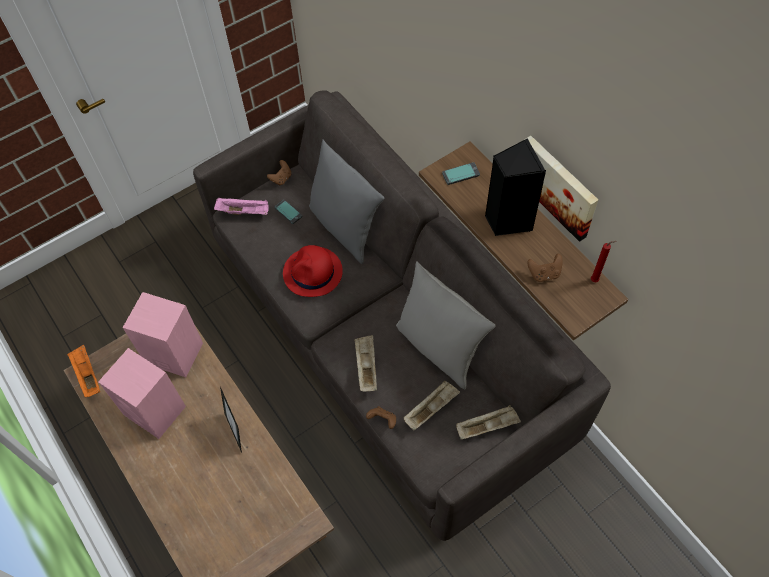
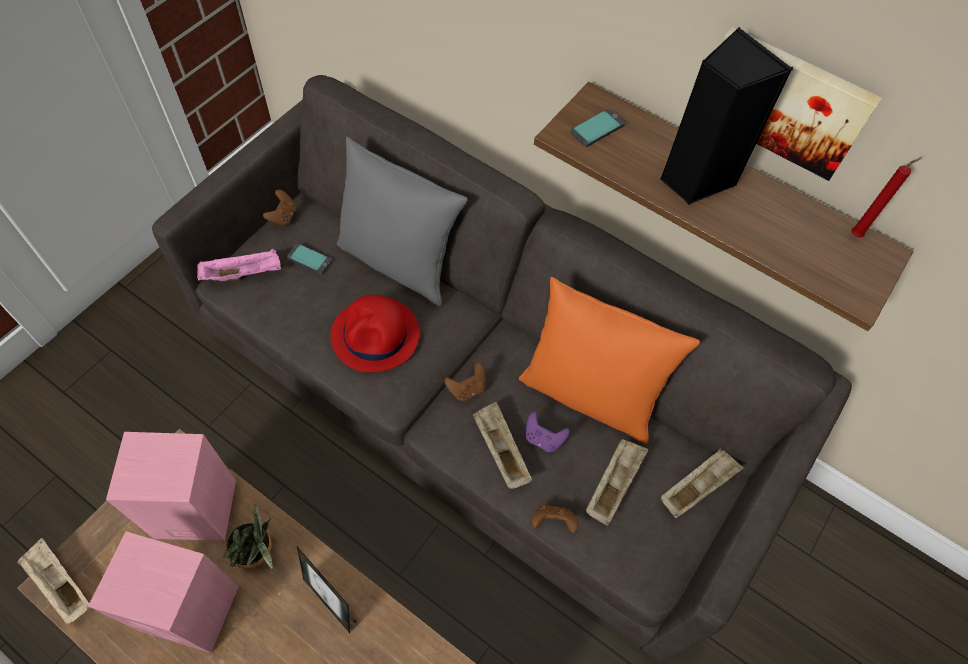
camera: 25 degrees left, 0 degrees up
orange tray [67,345,100,397] -> beige tray [17,538,90,624]
grey pillow [396,261,496,389] -> orange pillow [519,277,700,444]
brown game controller [527,253,563,282] -> brown game controller moved to [445,362,486,402]
none -> potted plant [223,503,273,569]
none -> purple game controller [526,411,570,453]

